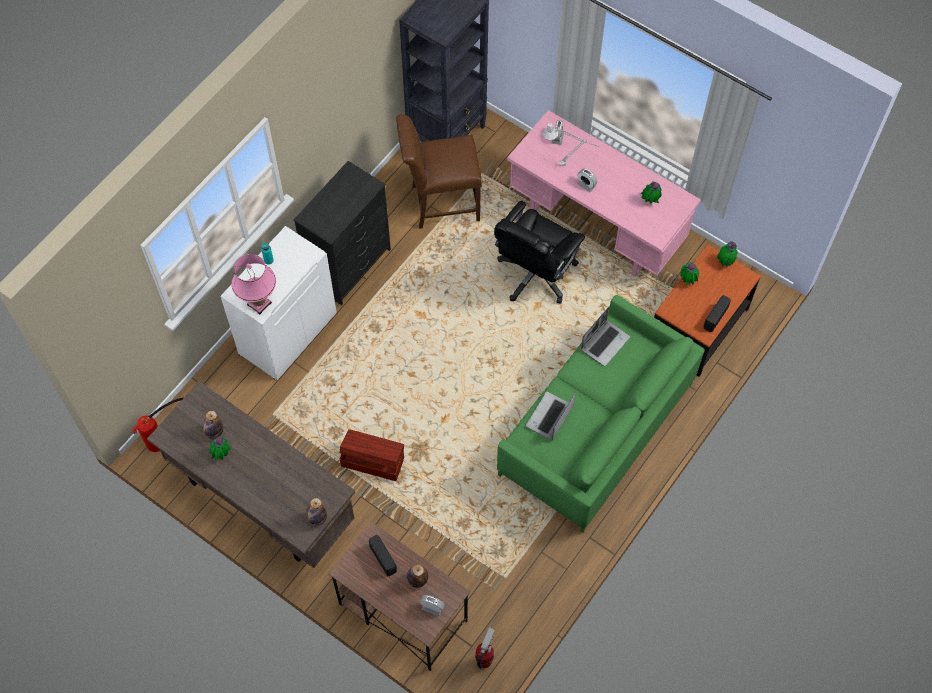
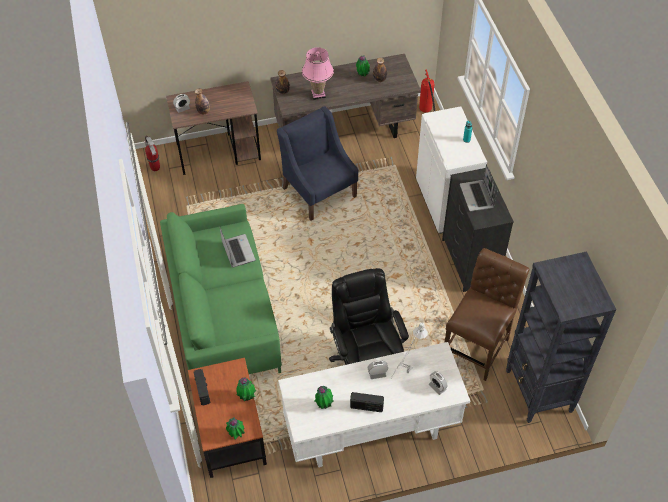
camera: 130 degrees right, 10 degrees down
pink table lamp [231,254,276,314] -> pink table lamp moved to [302,47,334,100]
brown storage box [339,429,404,481] -> blue armchair [277,106,358,221]
radio [369,535,397,576] -> radio moved to [350,392,384,412]
pink desk [507,110,701,277] -> white desk [278,342,470,467]
laptop [581,307,630,366] -> laptop moved to [460,164,497,211]

